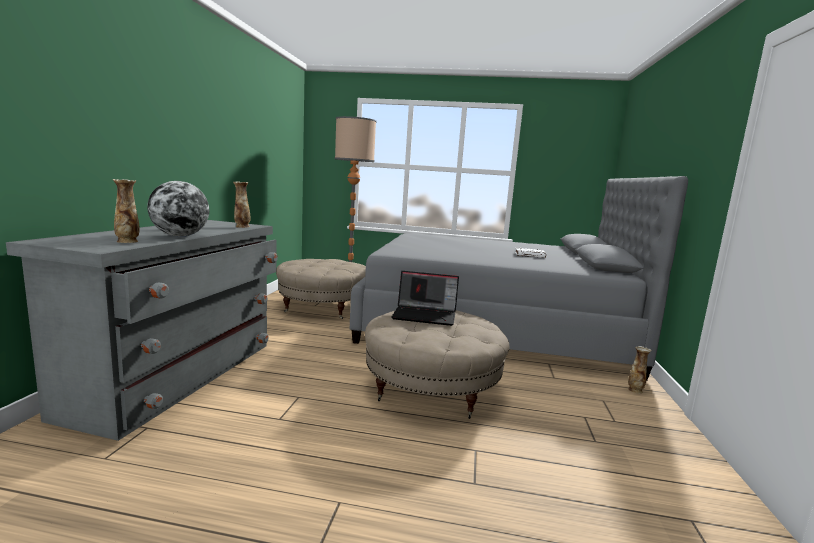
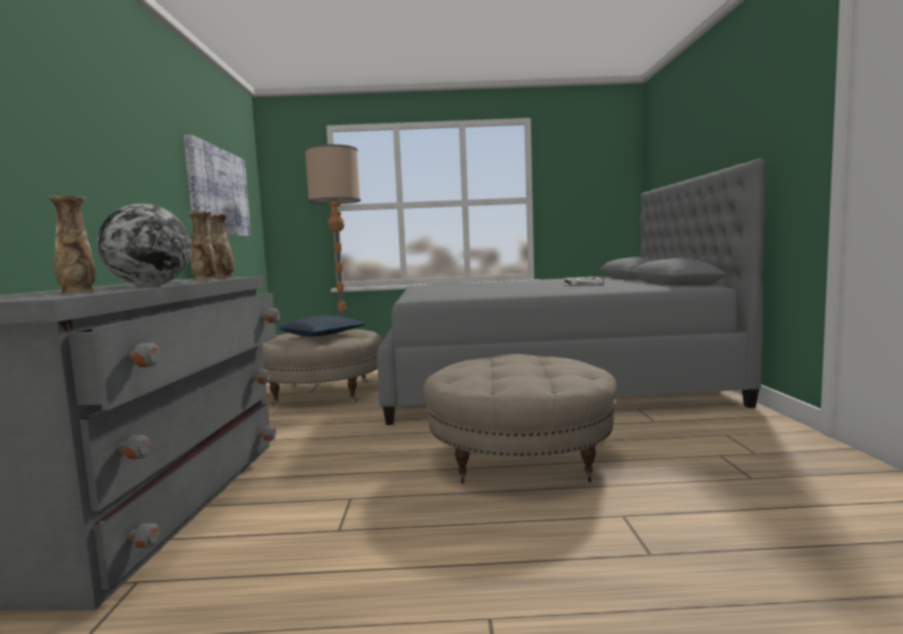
camera: 10 degrees left, 5 degrees down
laptop [392,271,459,326] -> none
vase [628,346,652,393] -> vase moved to [188,211,216,281]
none -> picture [184,135,251,237]
none -> blue pillow [279,315,366,336]

